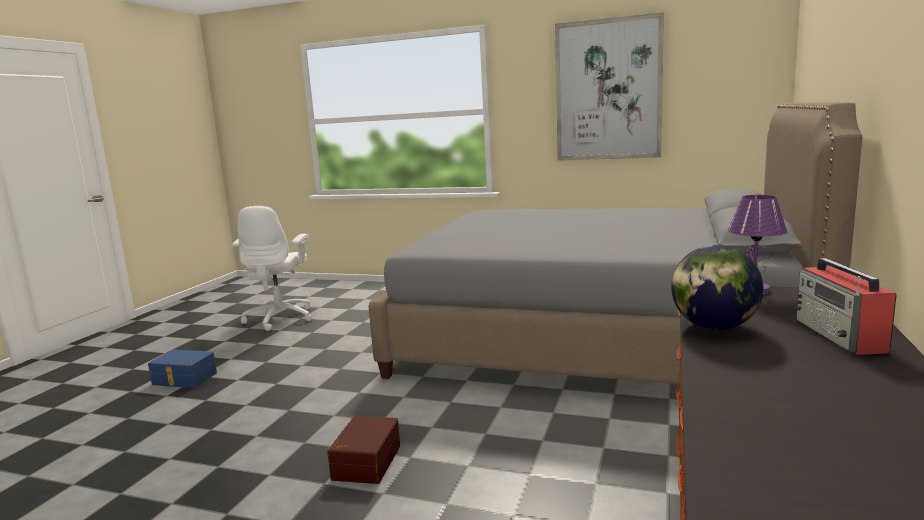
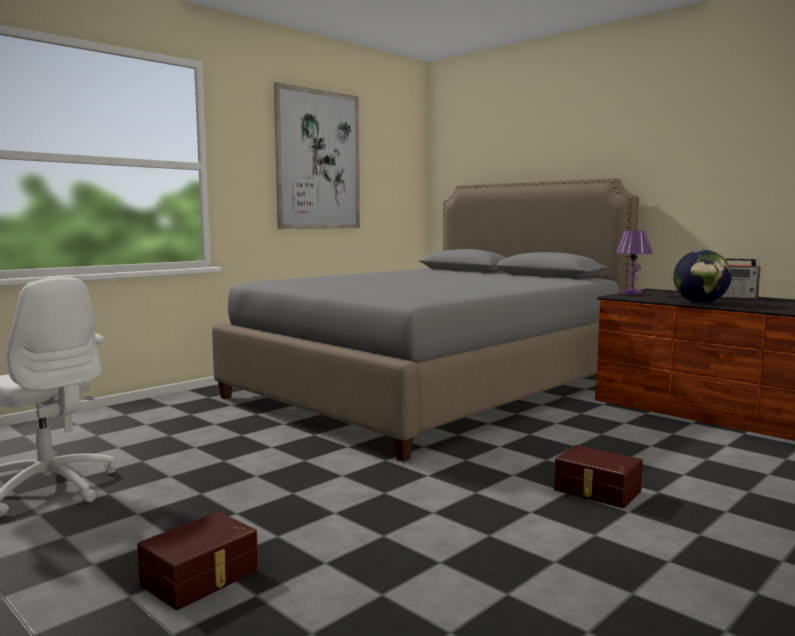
camera: 65 degrees left, 5 degrees down
blue storage box [148,350,217,388] -> brown storage box [137,512,258,610]

